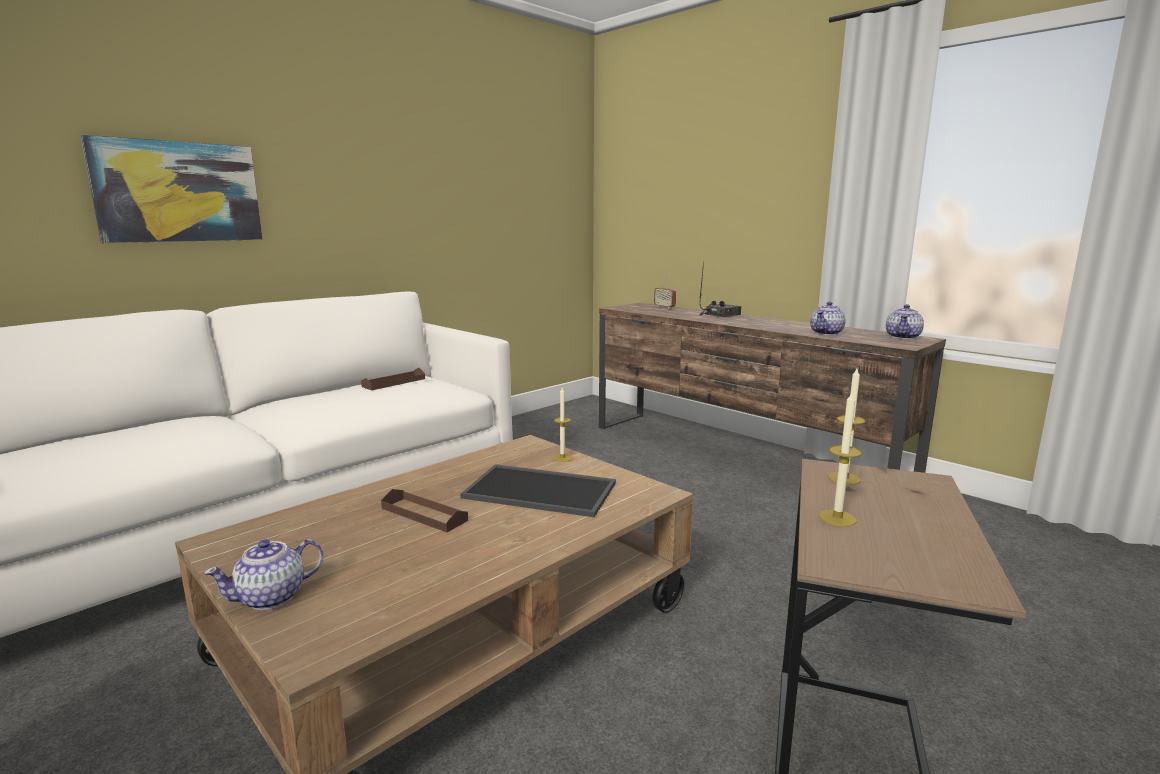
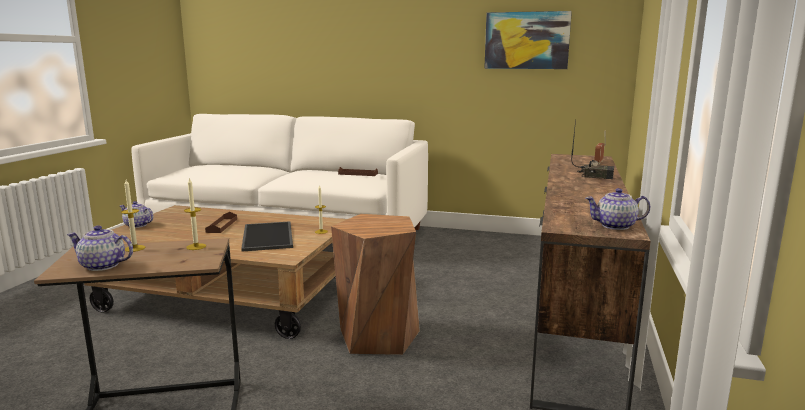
camera: 60 degrees right, 0 degrees up
picture [81,135,262,243] -> picture moved to [484,11,572,69]
teapot [810,302,846,335] -> teapot moved to [67,225,133,271]
none -> brown stool [331,214,420,355]

